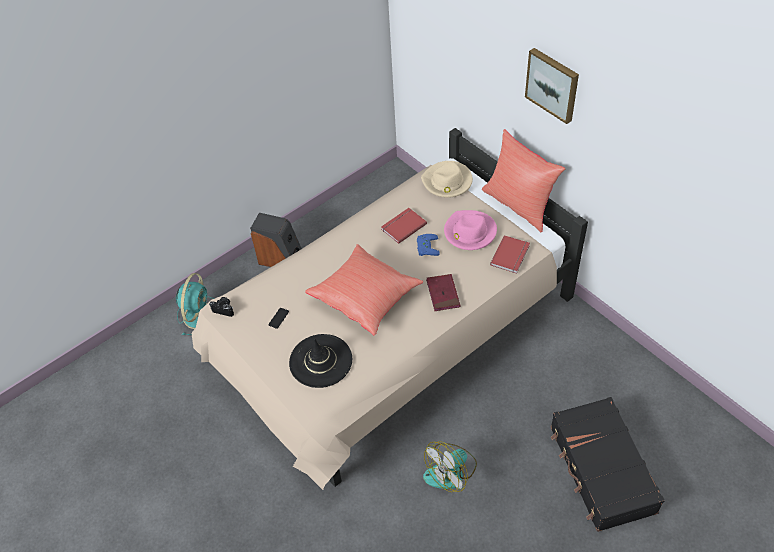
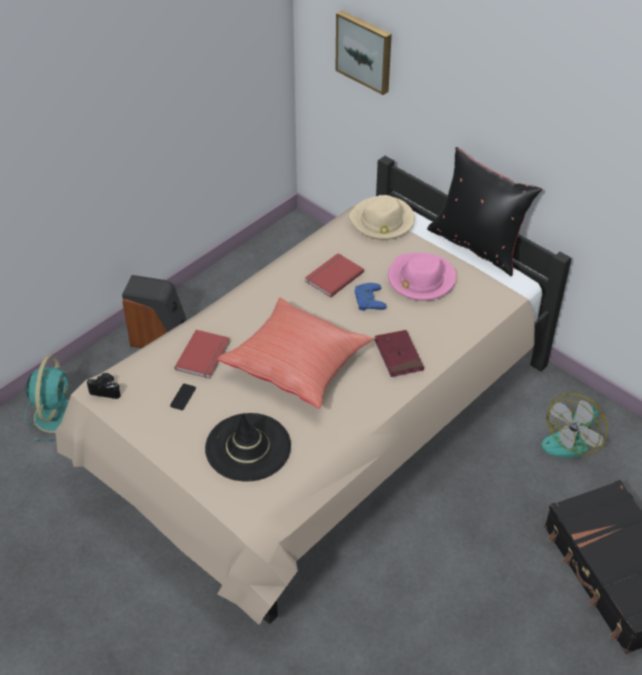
camera: 10 degrees left, 5 degrees down
fan [423,441,477,492] -> fan moved to [541,393,608,458]
red pillow [482,129,566,232] -> black pillow [427,147,542,276]
red book [490,235,530,273] -> red book moved to [175,330,230,379]
picture [525,48,579,124] -> picture moved to [335,10,392,95]

